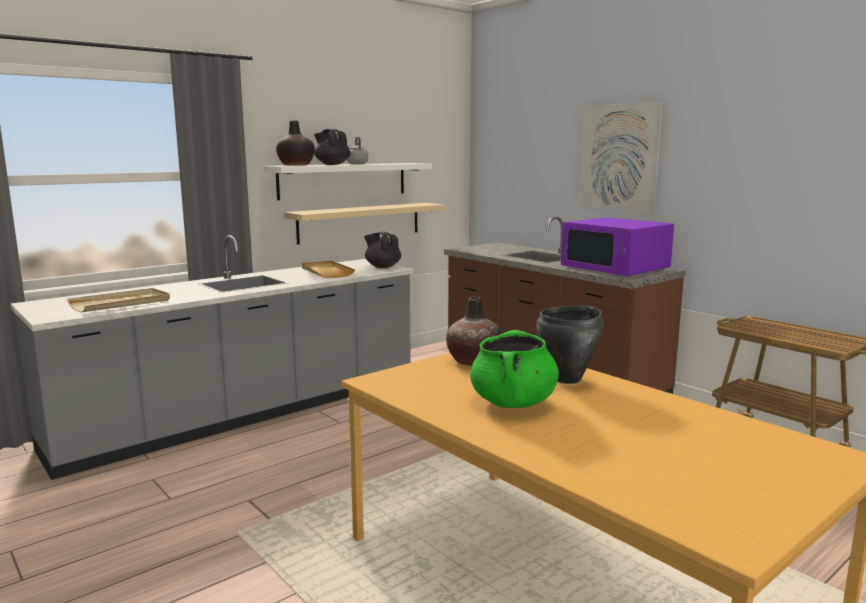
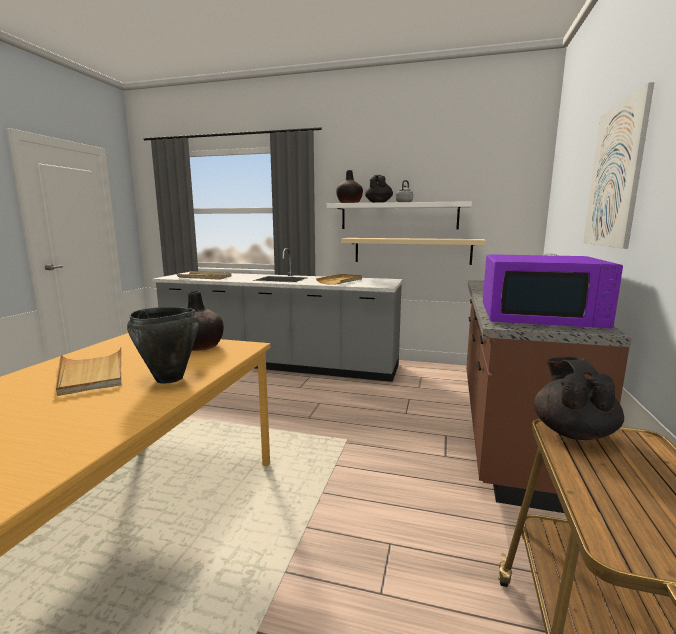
camera: 55 degrees right, 0 degrees up
black teapot [364,231,401,268] -> black teapot moved to [534,357,624,440]
green cooking pot [470,330,559,408] -> beige tray [56,347,122,396]
purple microwave [561,217,674,276] -> purple microwave turned 90 degrees counterclockwise [483,254,623,329]

